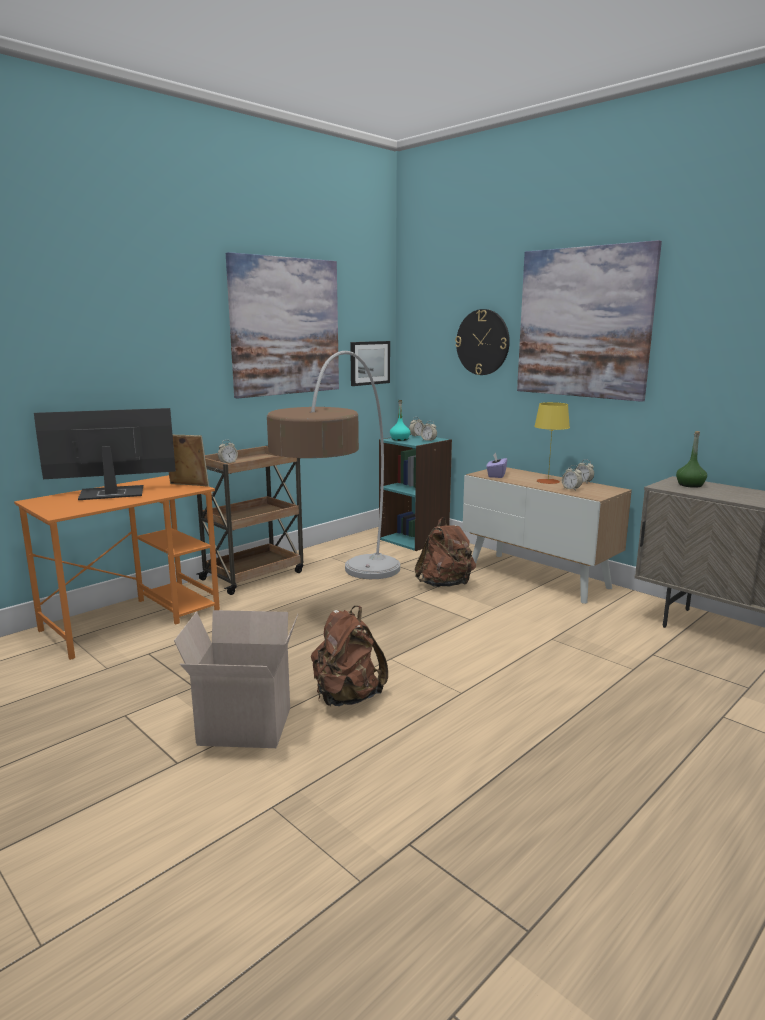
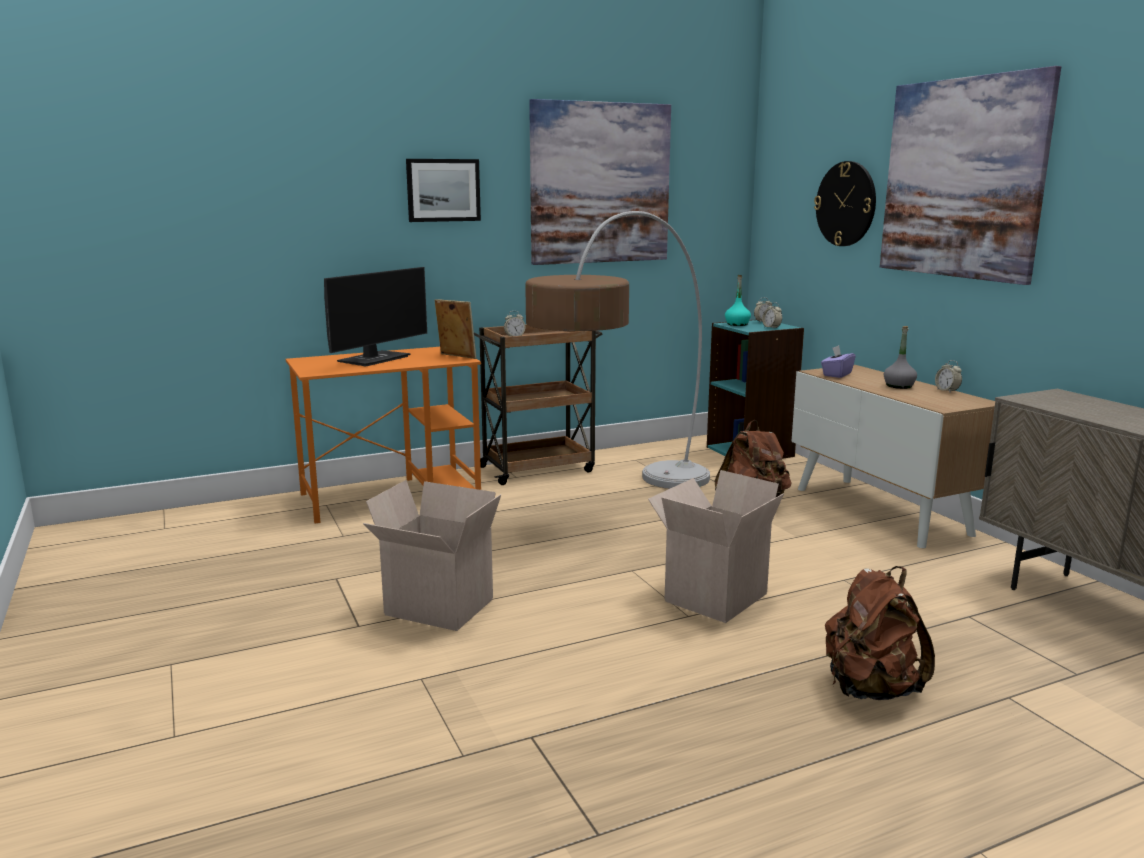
camera: 20 degrees right, 0 degrees up
monitor [34,408,176,500] -> monitor turned 120 degrees clockwise [324,267,427,367]
brown backpack [311,606,388,706] -> brown backpack moved to [825,566,935,700]
picture [350,341,390,386] -> picture moved to [406,159,481,222]
yellow table lamp [534,402,570,484] -> grey bottle [884,326,917,389]
alarm clock [562,465,583,491] -> none
green bottle [676,431,707,488] -> none
none -> cardboard box [648,470,784,623]

